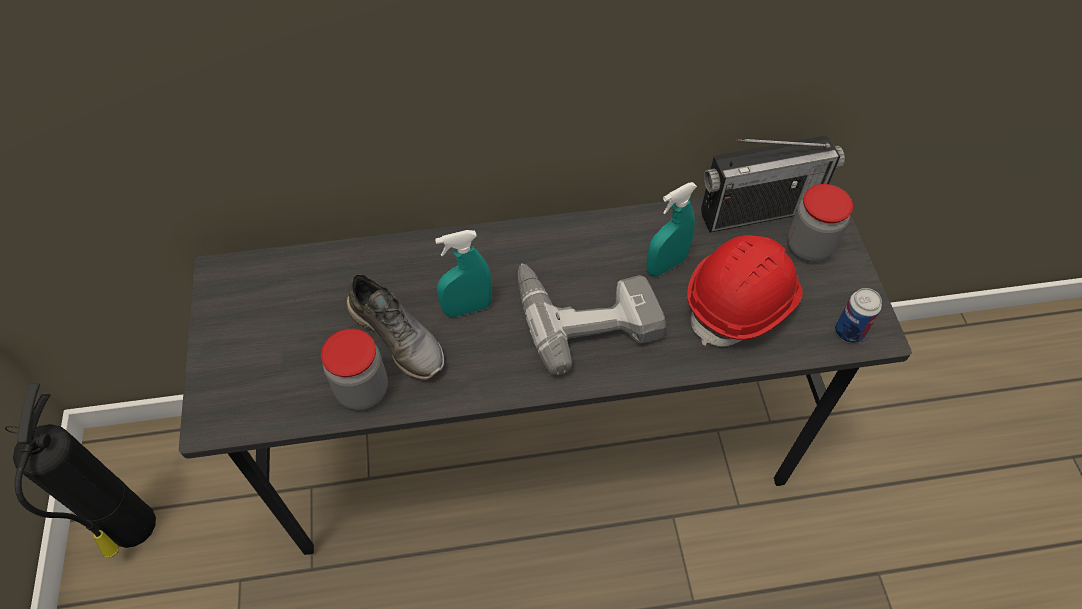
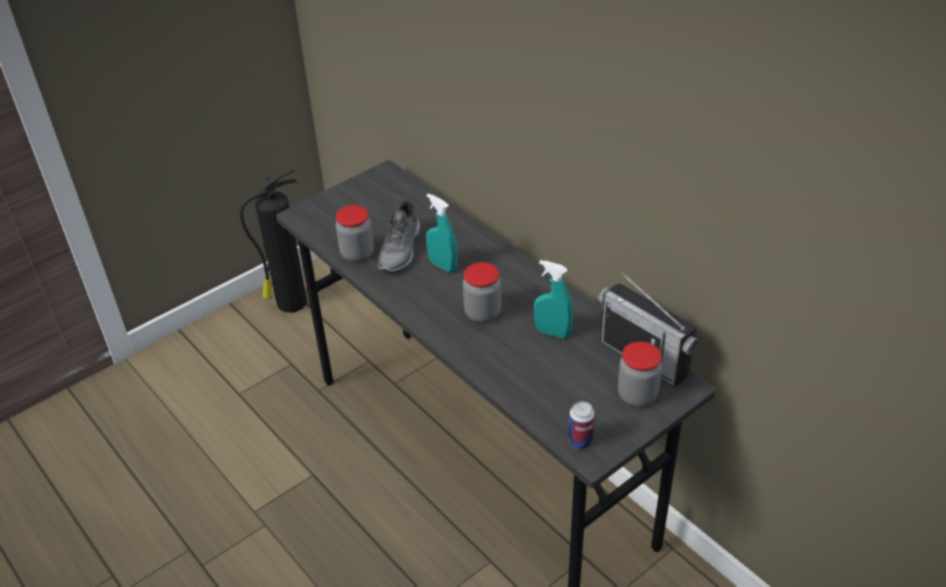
camera: 60 degrees right, 15 degrees down
power drill [518,264,666,375] -> jar [463,262,501,323]
red hard hat [687,235,803,346] -> none

